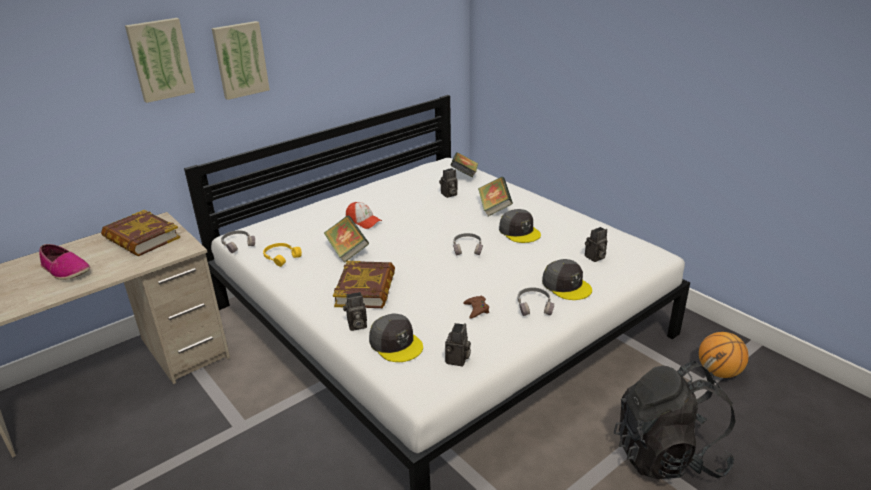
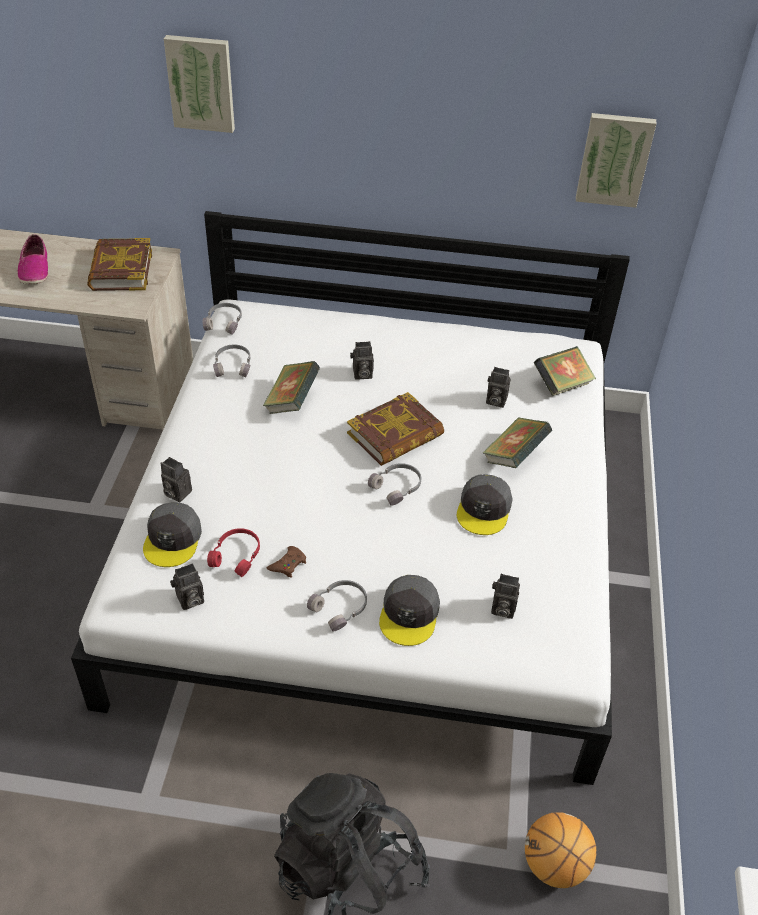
camera: 45 degrees right, 15 degrees up
picture [212,21,270,100] -> picture moved to [576,113,657,208]
yellow headphones [263,243,302,267] -> grey headphones [213,345,250,377]
book [333,261,395,308] -> book moved to [347,392,444,466]
cap [346,202,382,229] -> camera [350,341,374,380]
none -> red headphones [207,528,260,577]

